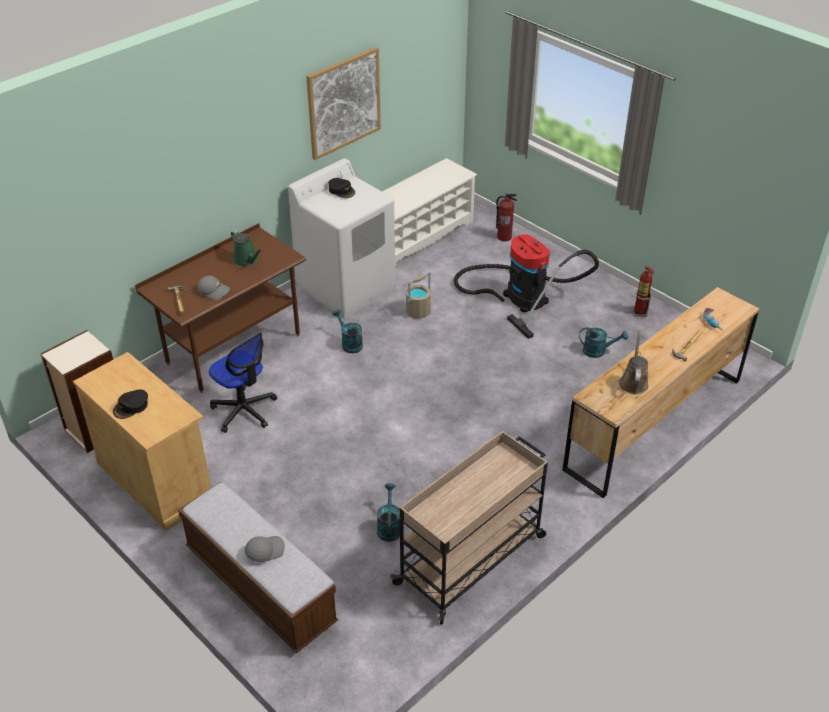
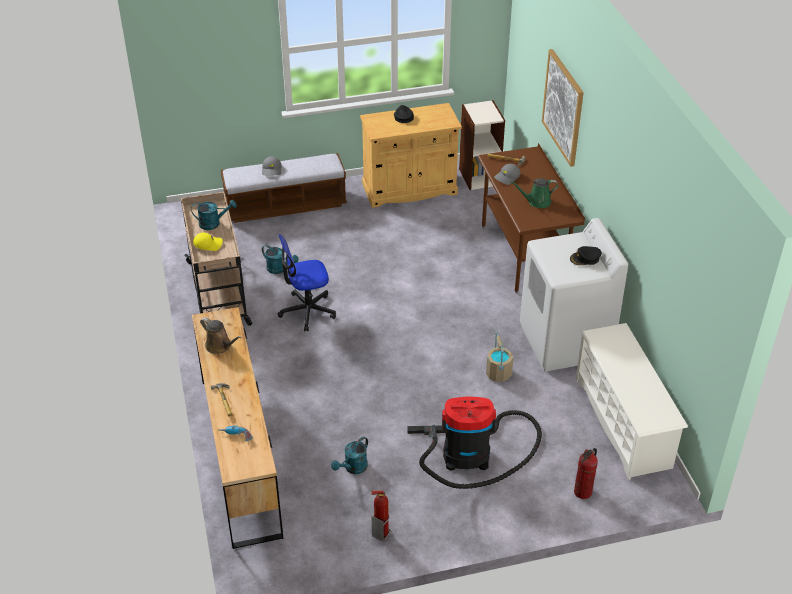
camera: 120 degrees right, 0 degrees up
office chair [209,332,277,433] -> office chair moved to [278,234,336,331]
picture [306,47,381,160] -> picture moved to [542,49,584,167]
turquoise watering can [333,309,363,353] -> turquoise watering can moved to [191,200,237,230]
none -> yellow cap [193,233,223,251]

